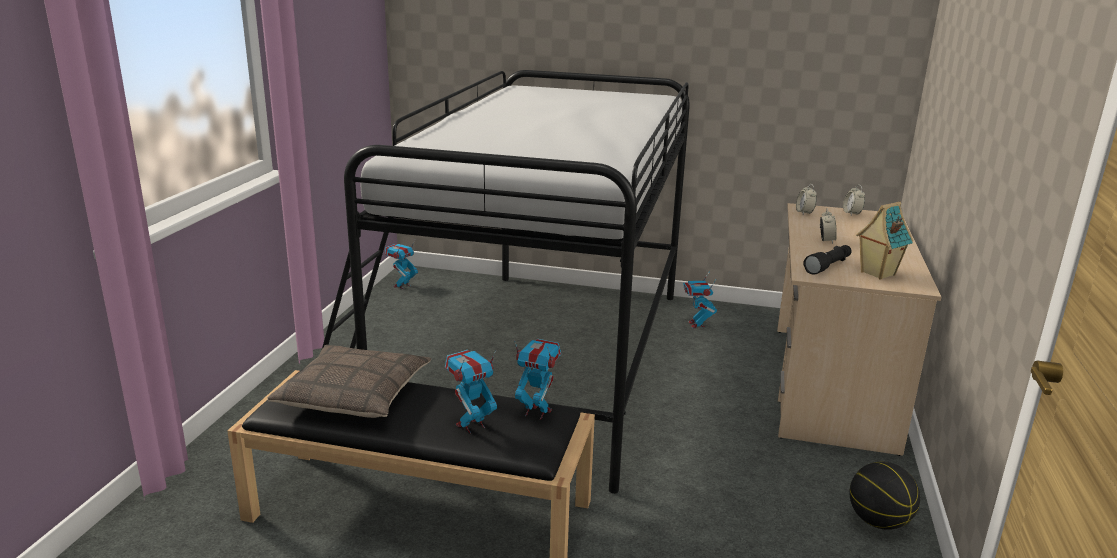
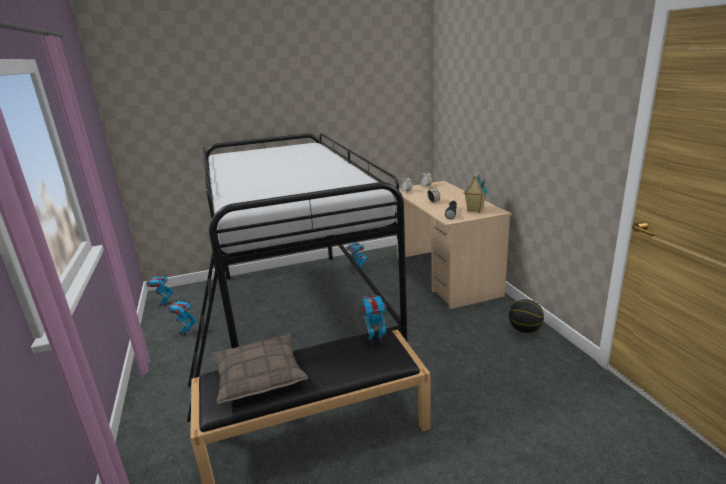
camera: 30 degrees left, 0 degrees up
toy robot [445,350,497,434] -> toy robot moved to [167,296,197,335]

